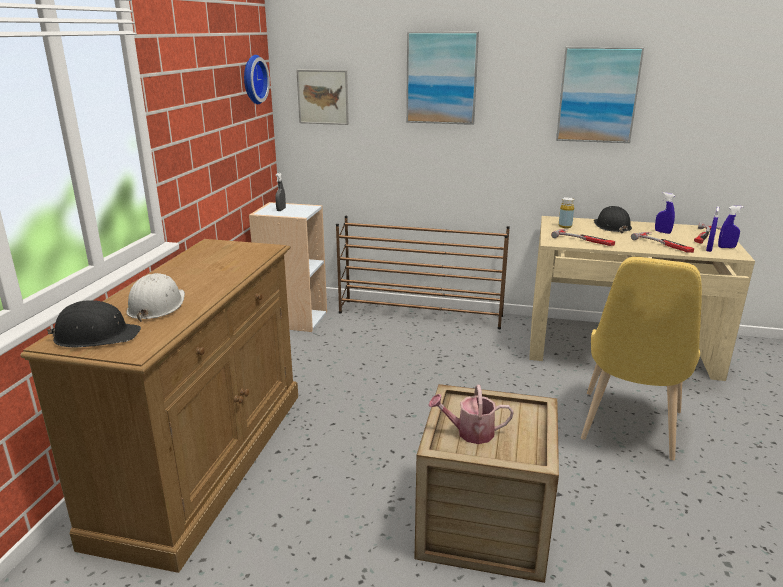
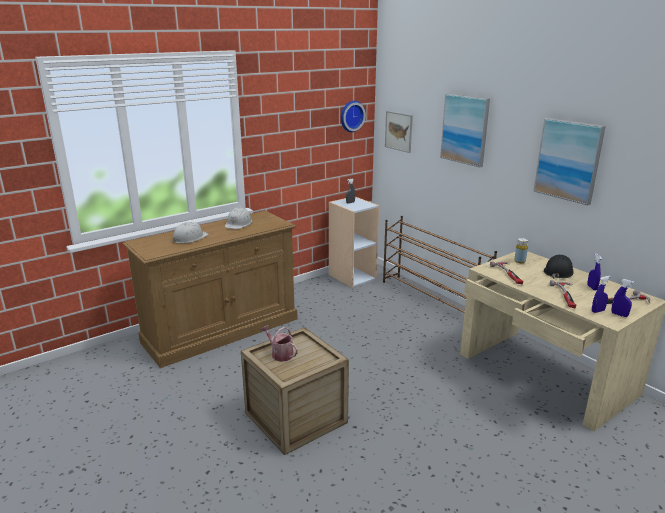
camera: 40 degrees right, 0 degrees up
black hard hat [47,300,141,348] -> none
yellow chair [581,257,702,460] -> none
none -> white hard hat [225,207,252,229]

